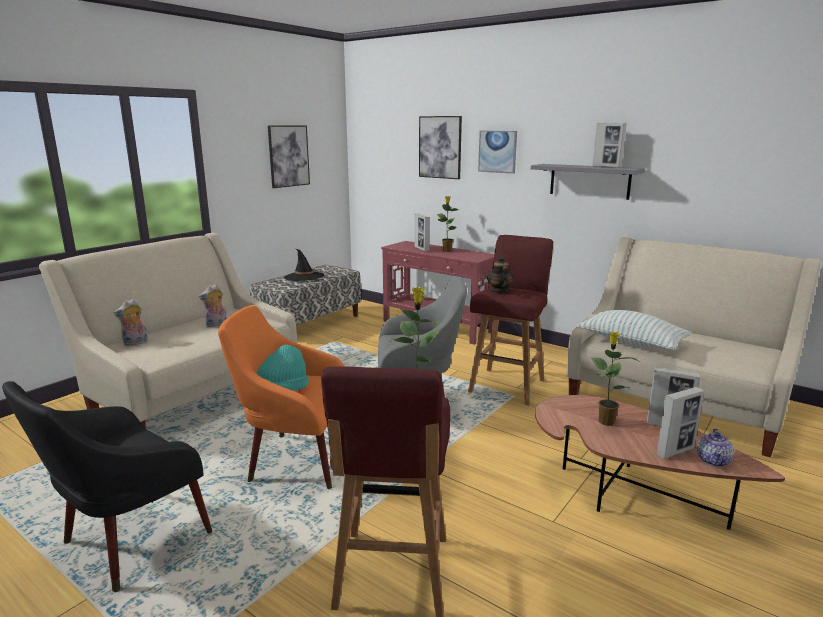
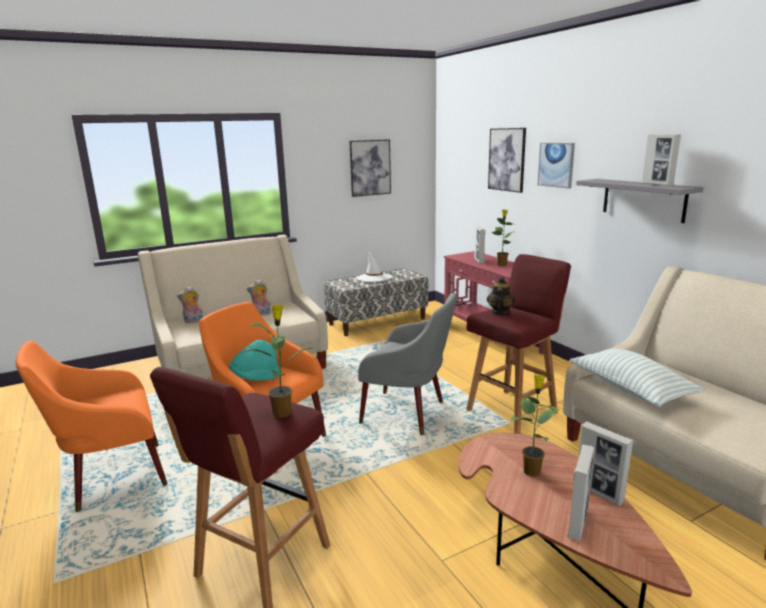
camera: 25 degrees right, 0 degrees up
black armchair [2,381,212,592] -> orange armchair [16,341,167,512]
black hat [284,249,324,281] -> white hat [356,252,392,282]
picture frame [656,387,704,459] -> picture frame turned 60 degrees counterclockwise [568,445,595,541]
teapot [697,428,734,467] -> none

